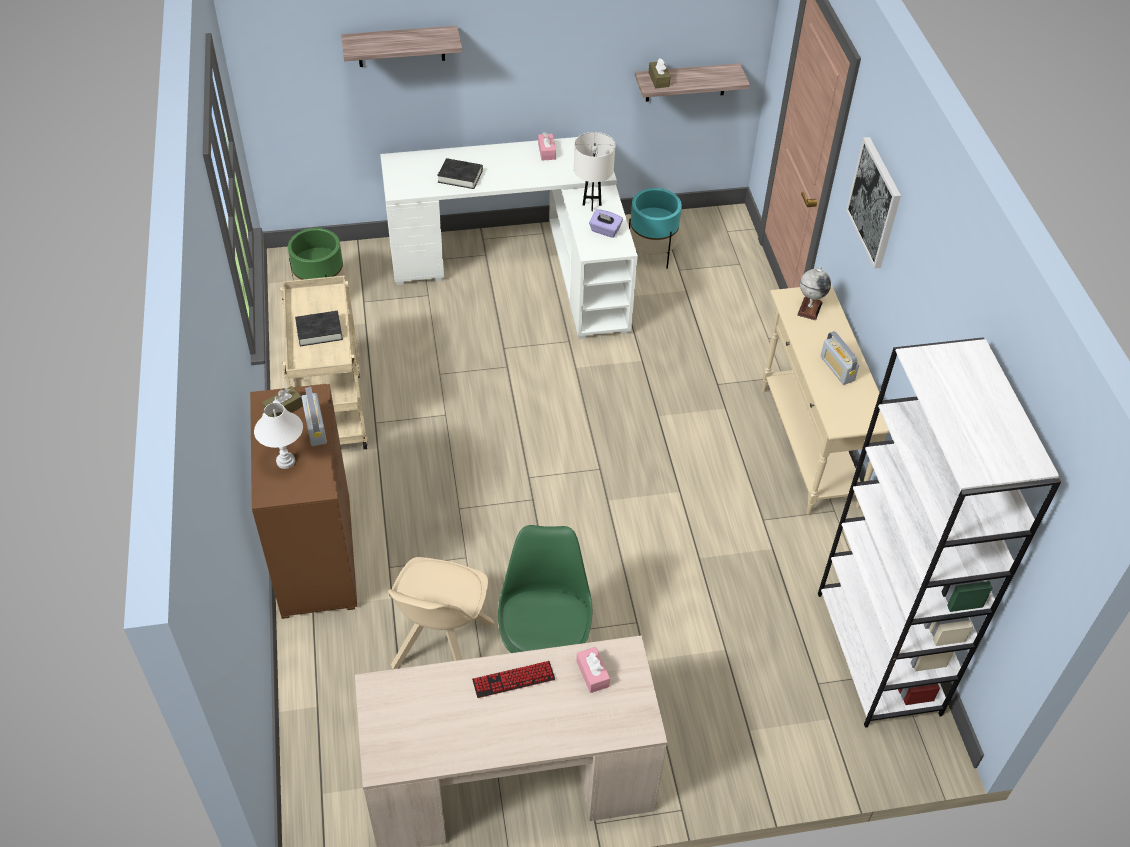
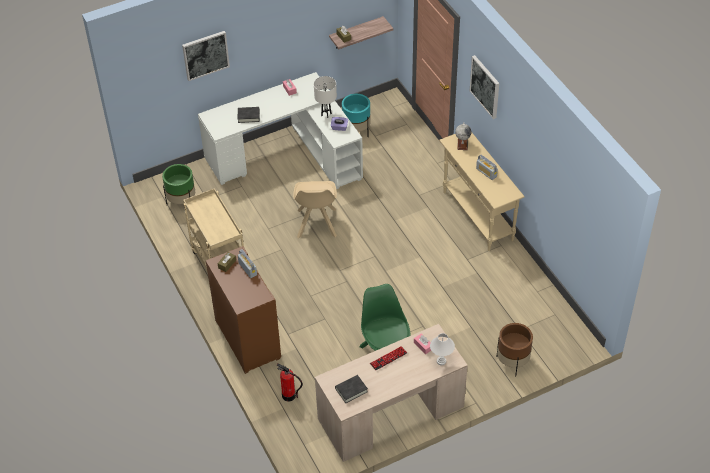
camera: 15 degrees left, 0 degrees up
white table lamp [254,403,303,469] -> white table lamp moved to [430,333,455,365]
black book [295,311,343,346] -> black book moved to [335,375,368,403]
shelf [341,26,462,67] -> picture [182,31,230,81]
beige chair [388,557,494,669] -> beige chair moved to [293,181,337,238]
white bookcase [818,338,1061,728] -> none
none -> fire extinguisher [276,363,303,402]
none -> brown planter [496,323,533,377]

